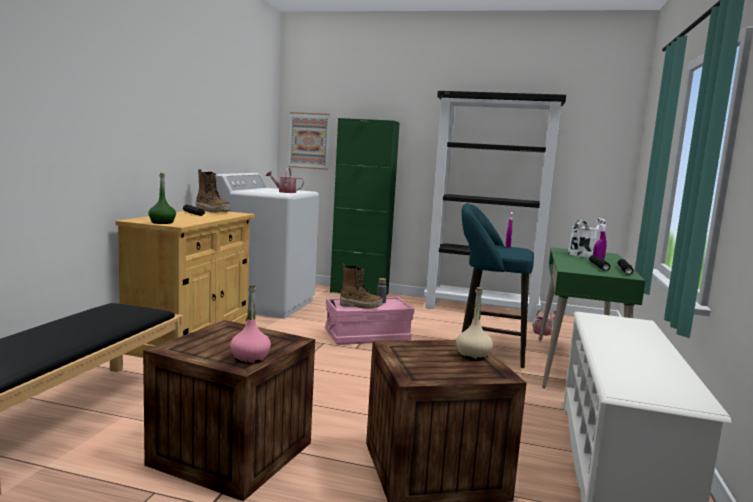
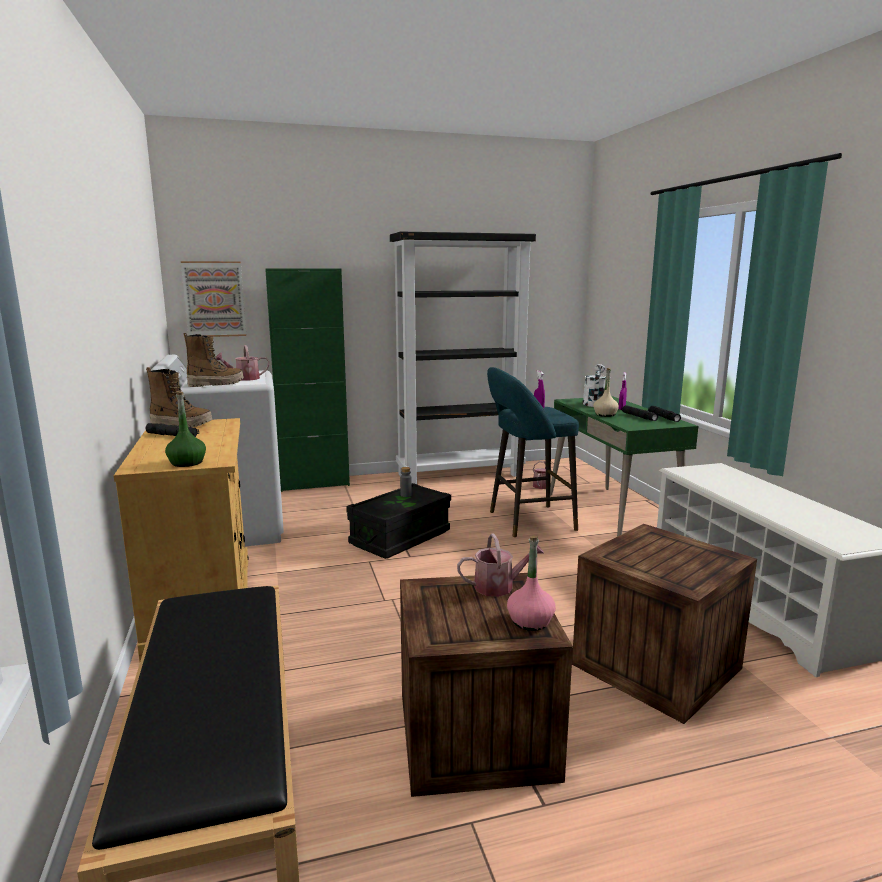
camera: 30 degrees left, 5 degrees up
pink storage box [325,297,414,345] -> black storage box [346,483,451,559]
boot [340,264,382,309] -> boot moved to [184,333,244,387]
beige bottle [456,287,493,360] -> beige bottle moved to [593,368,619,417]
none -> watering can [457,533,544,597]

